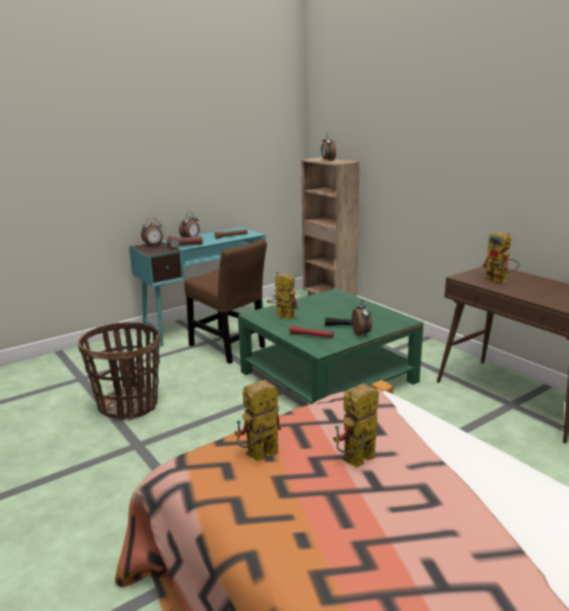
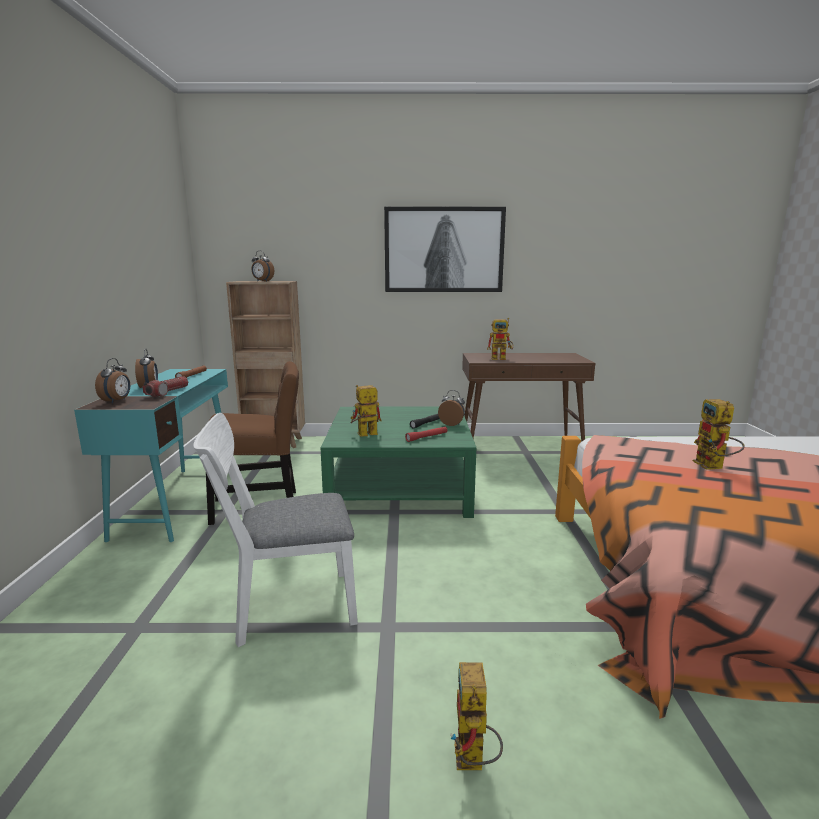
camera: 55 degrees left, 5 degrees down
basket [78,322,161,420] -> white chair [193,413,358,647]
toy robot [234,380,281,462] -> toy robot moved to [450,662,503,770]
none -> picture [384,207,506,292]

